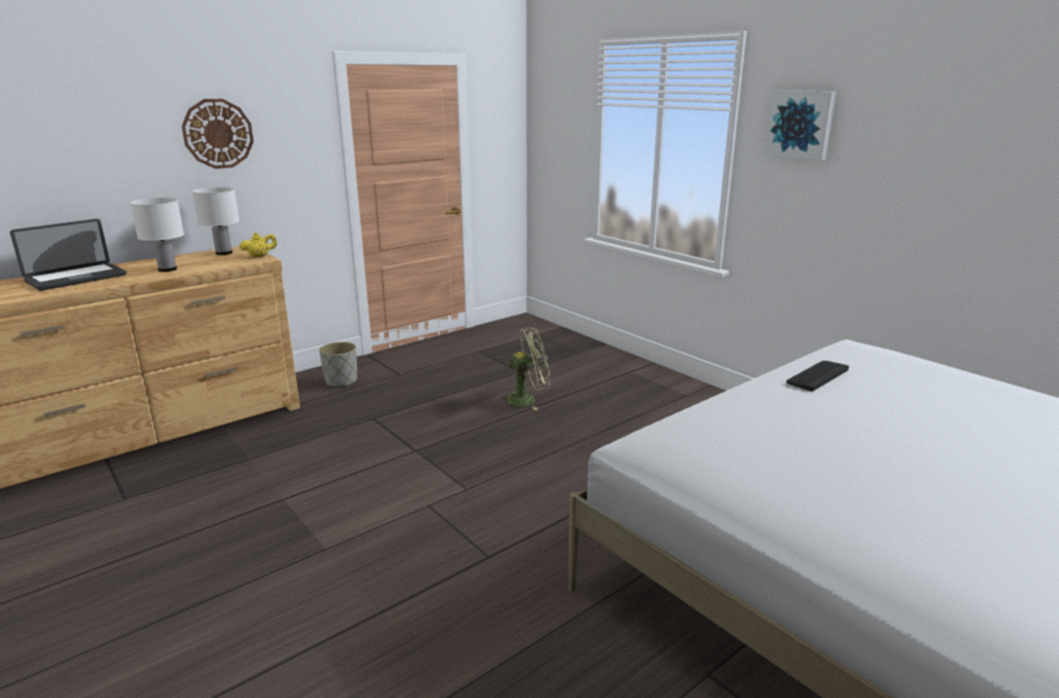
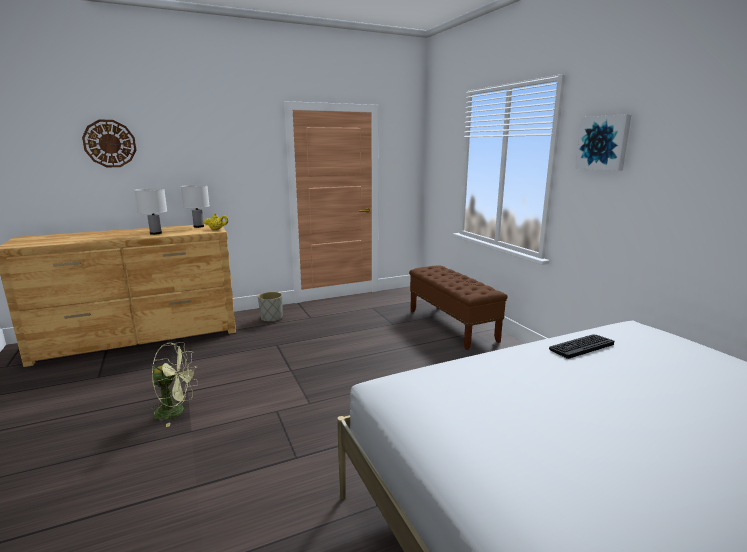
camera: 15 degrees right, 5 degrees down
laptop [10,219,127,291] -> none
wall clock [182,99,254,169] -> wall clock moved to [82,120,136,167]
green fan [499,328,550,410] -> green fan moved to [151,342,198,427]
none -> brown bench [409,265,507,350]

